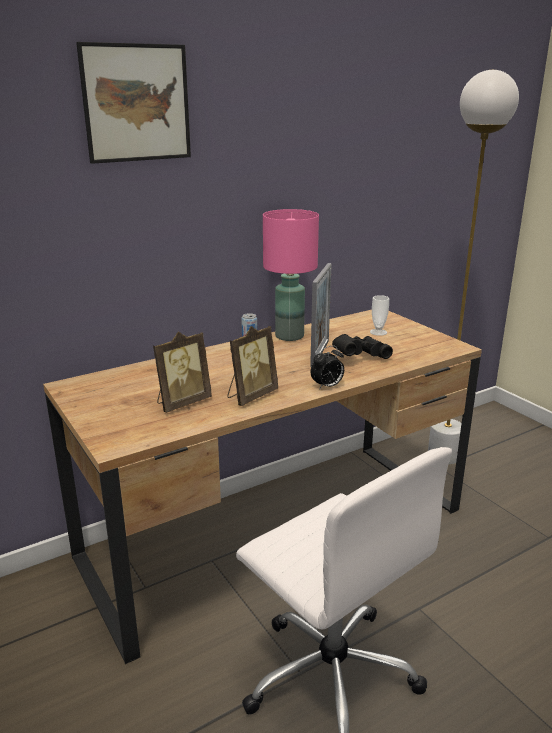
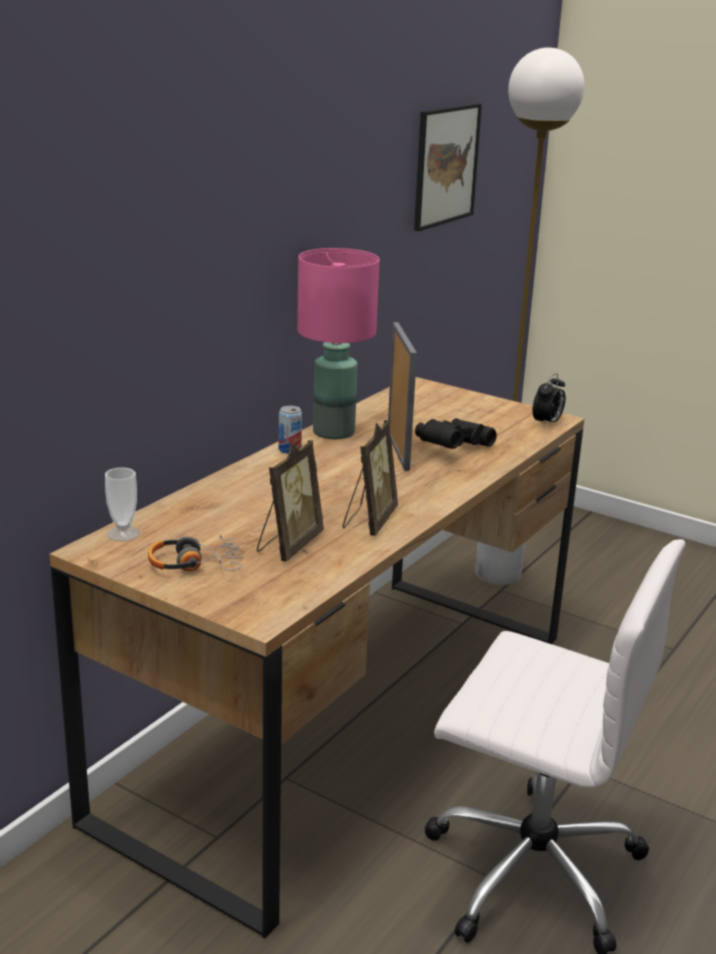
camera: 25 degrees left, 0 degrees up
picture [76,42,191,164] -> picture moved to [414,103,482,231]
alarm clock [311,346,344,390] -> alarm clock moved to [532,373,566,427]
cup [370,295,389,336] -> cup moved to [105,467,140,541]
none -> headphones [148,534,243,571]

